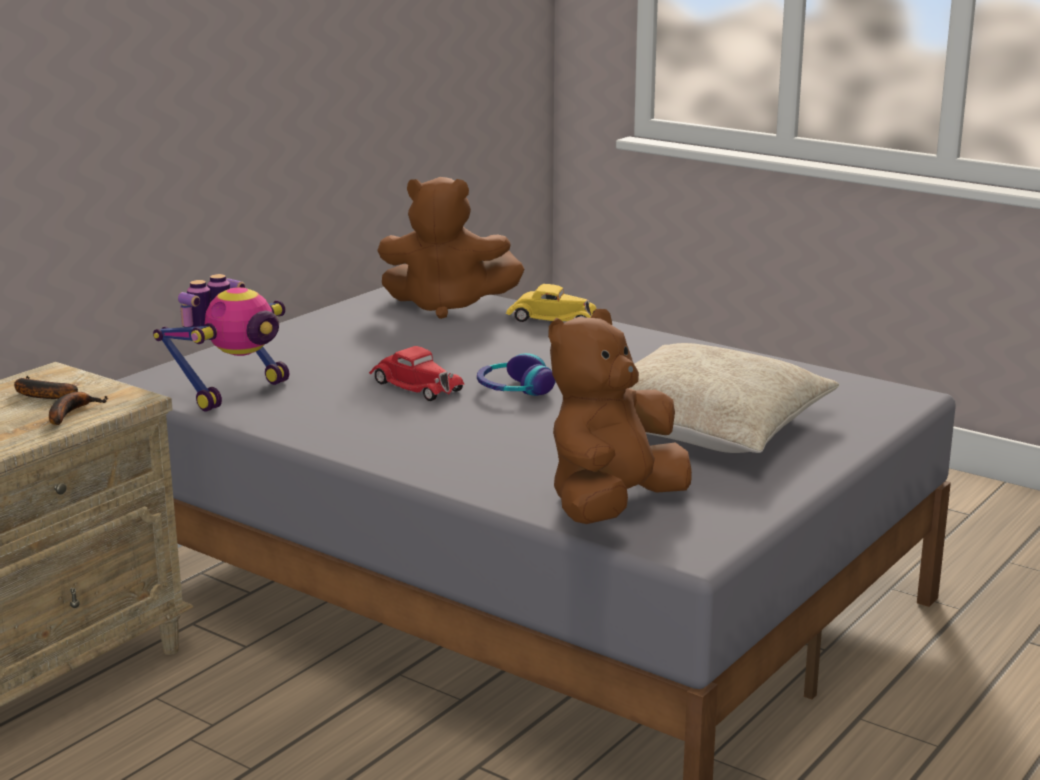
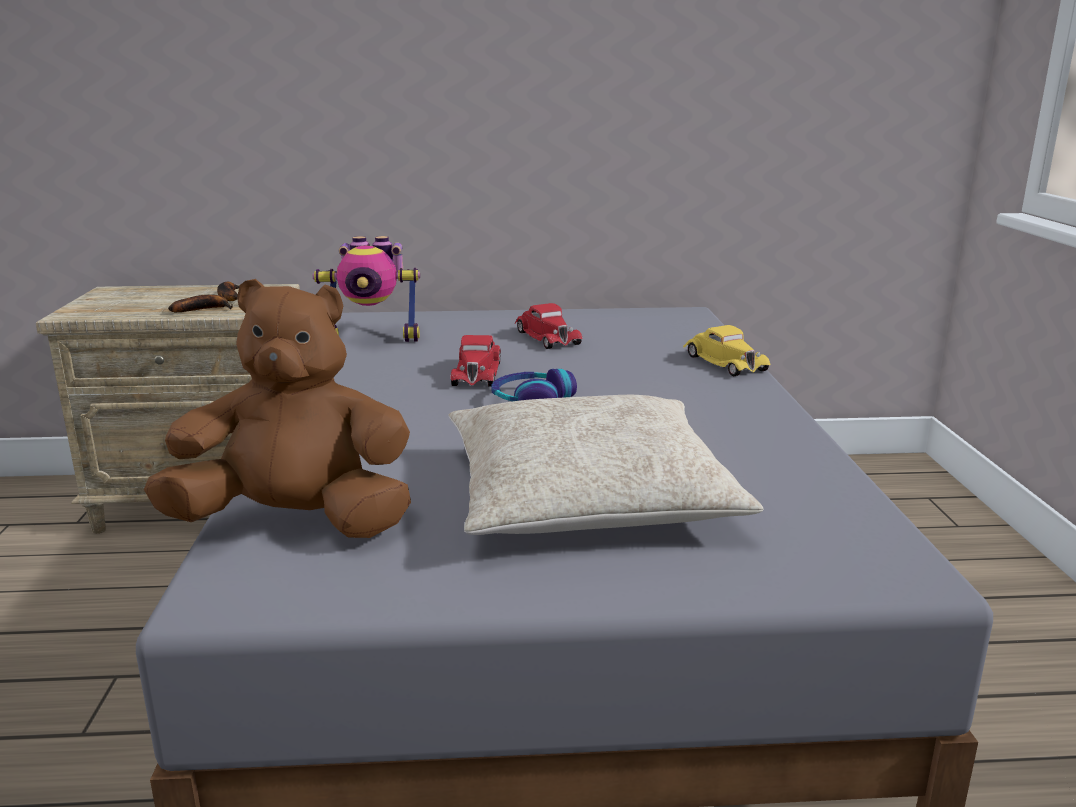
camera: 50 degrees right, 0 degrees up
brown plush toy [377,177,525,319] -> none
none -> red toy car [514,303,583,349]

